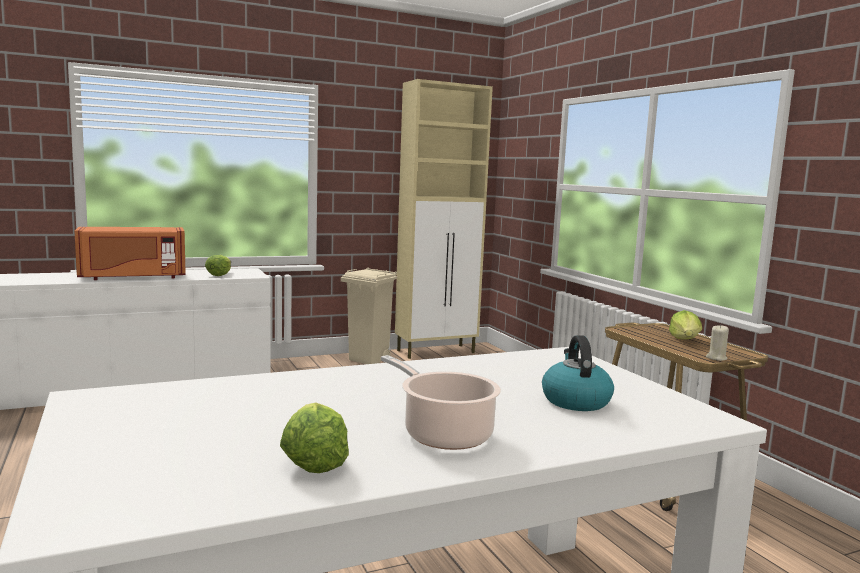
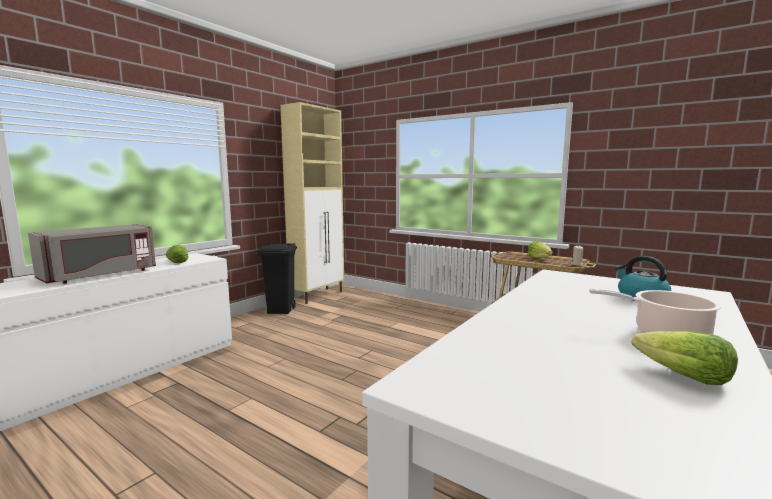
camera: 30 degrees left, 0 degrees up
orange microwave [75,227,186,280] -> grey microwave [28,224,156,284]
beige trash can [341,268,397,364] -> black trash can [257,243,297,314]

